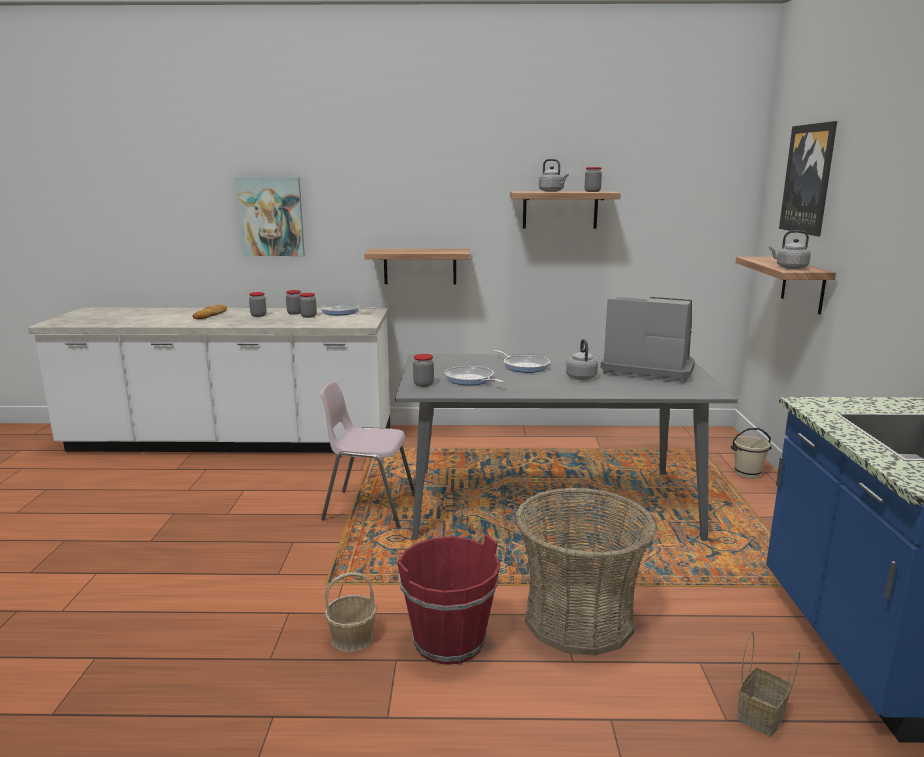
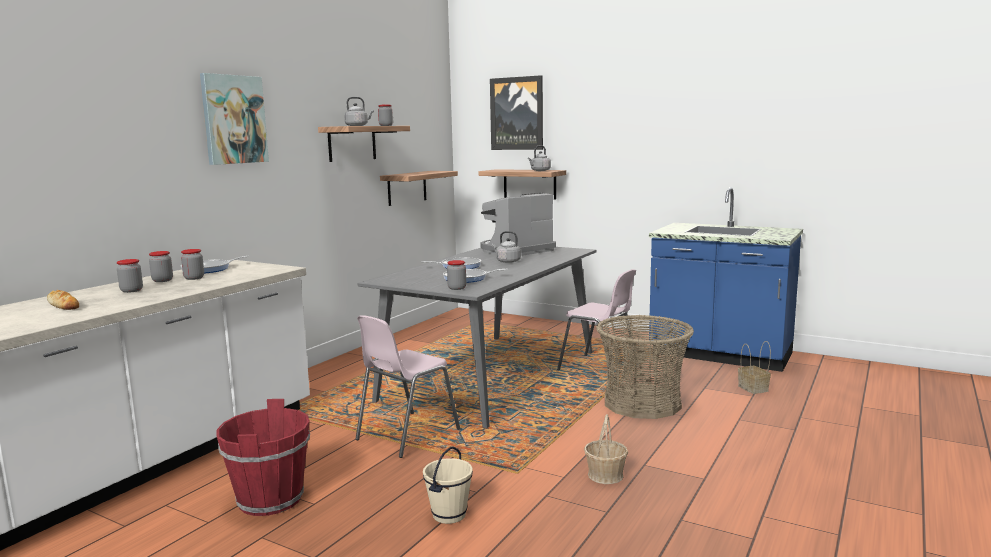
camera: 60 degrees left, 5 degrees down
picture [236,177,305,256] -> picture moved to [200,73,269,165]
shelf [364,249,470,284] -> shelf moved to [380,171,458,206]
red bucket [397,534,500,665] -> red bucket moved to [216,399,310,516]
beige bucket [731,428,771,479] -> beige bucket moved to [423,447,473,524]
none -> pink chair [557,269,639,378]

